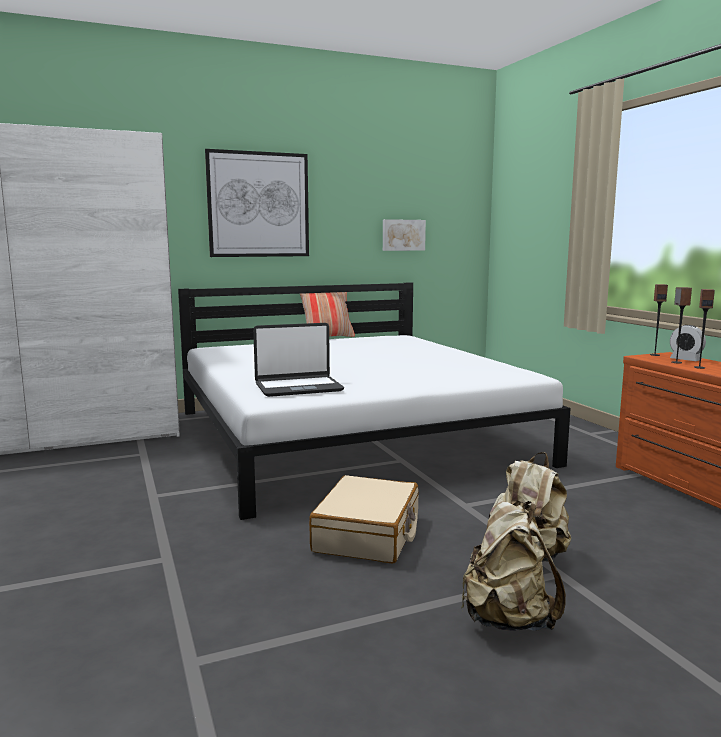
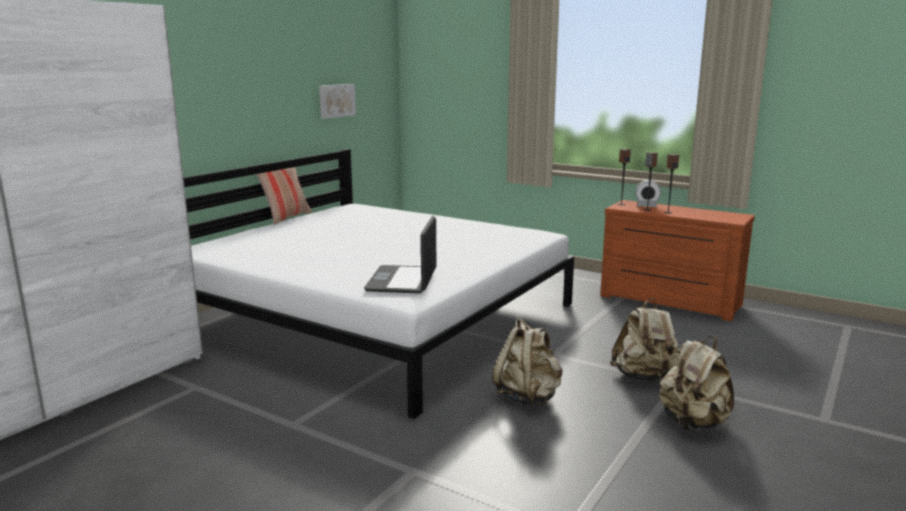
camera: 35 degrees left, 5 degrees up
picture [205,149,309,257] -> none
laptop [253,323,344,397] -> laptop turned 150 degrees clockwise [364,215,437,294]
beige suitcase [309,475,419,564] -> beige backpack [492,318,563,405]

